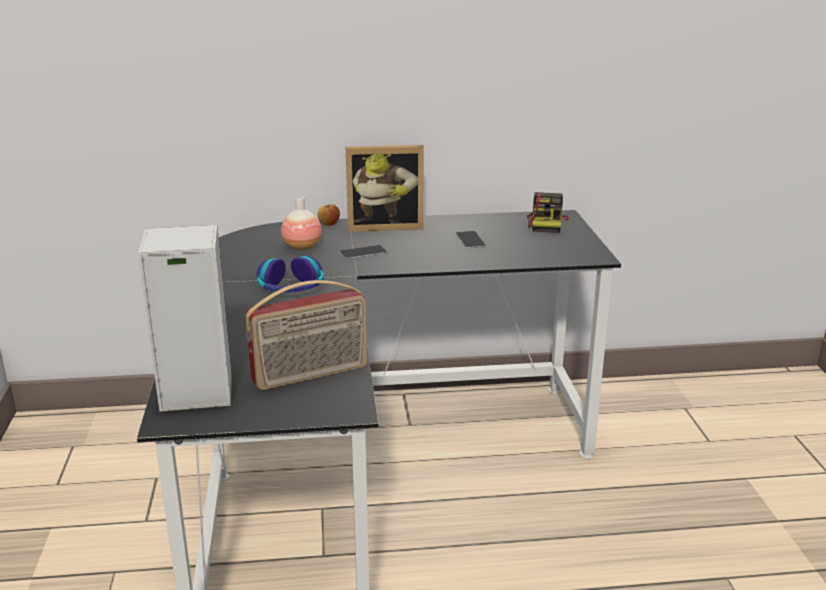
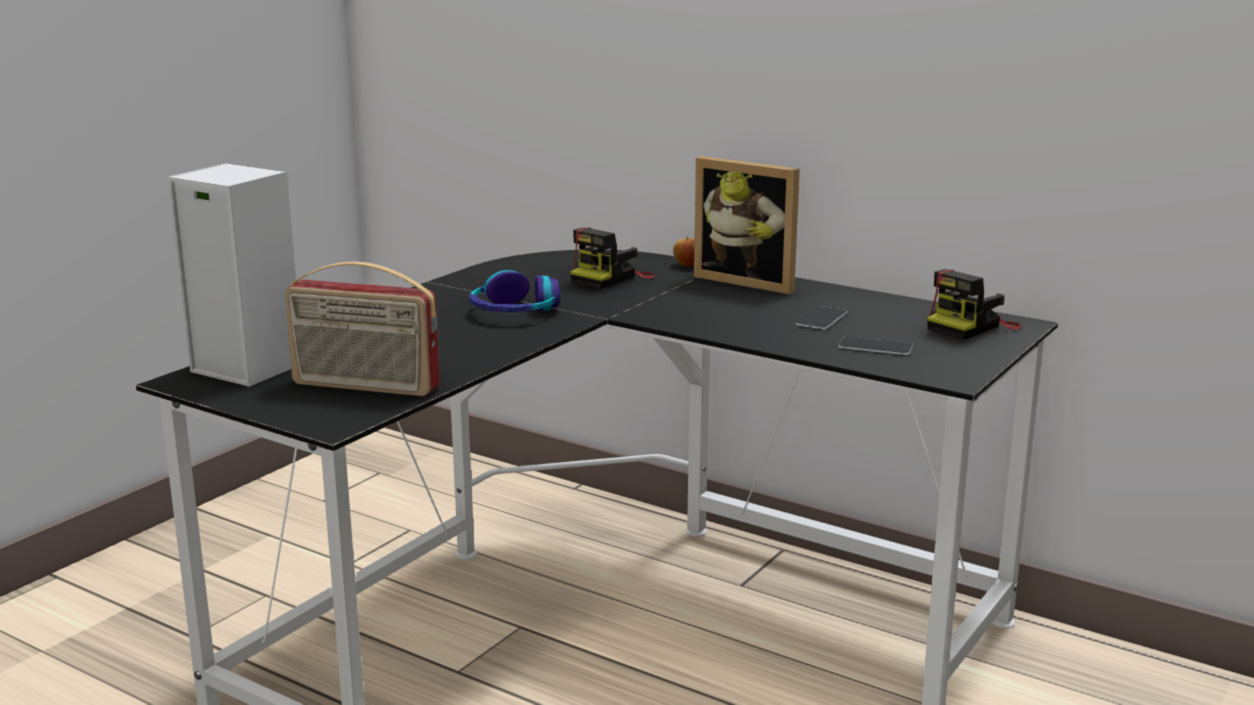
camera: 40 degrees right, 5 degrees down
vase [281,196,322,250] -> camera [570,228,655,289]
phone [339,245,387,259] -> phone moved to [838,336,913,356]

